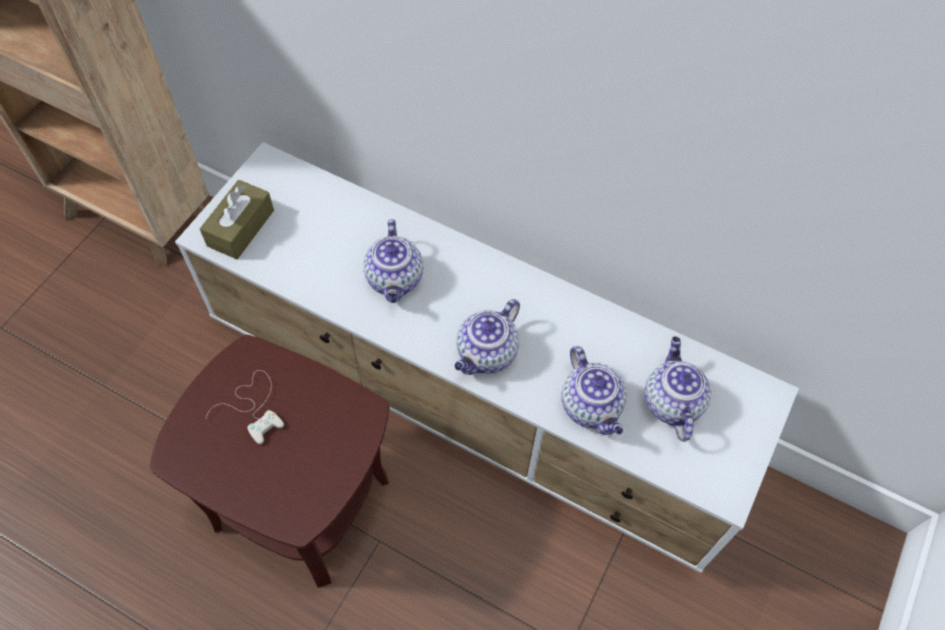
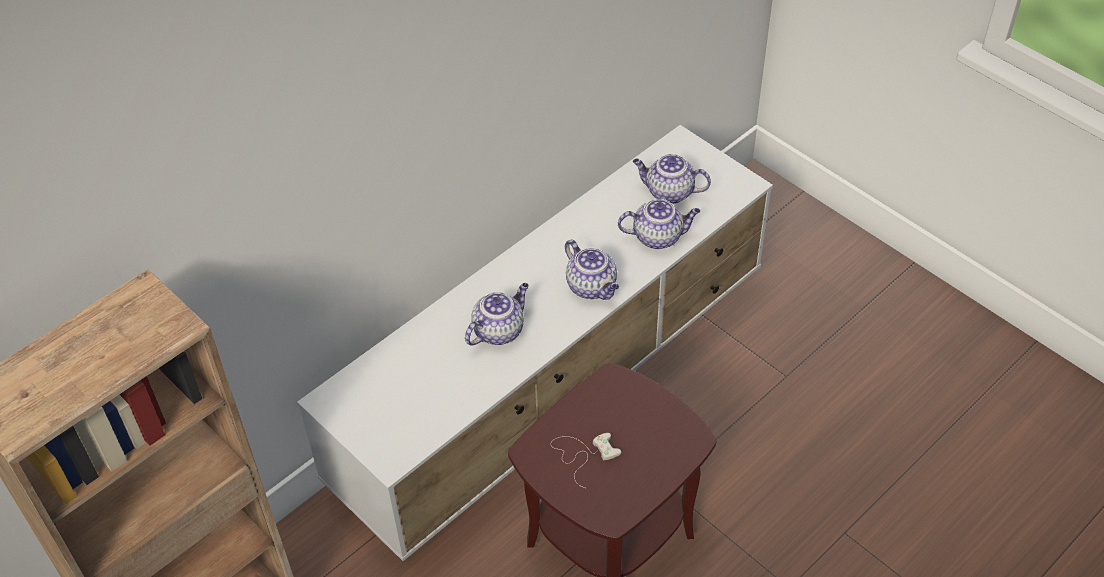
camera: 70 degrees left, 10 degrees down
brown tissue box [200,180,274,259] -> none
teapot [363,219,424,303] -> teapot turned 60 degrees counterclockwise [465,283,529,346]

